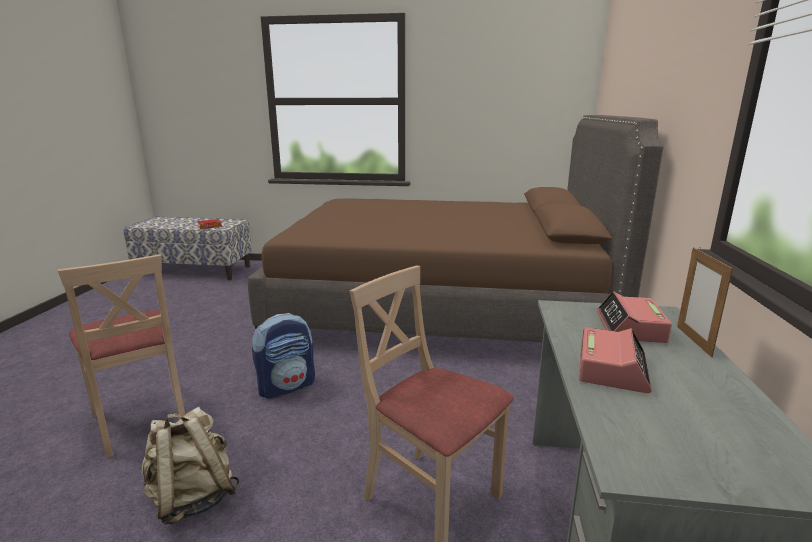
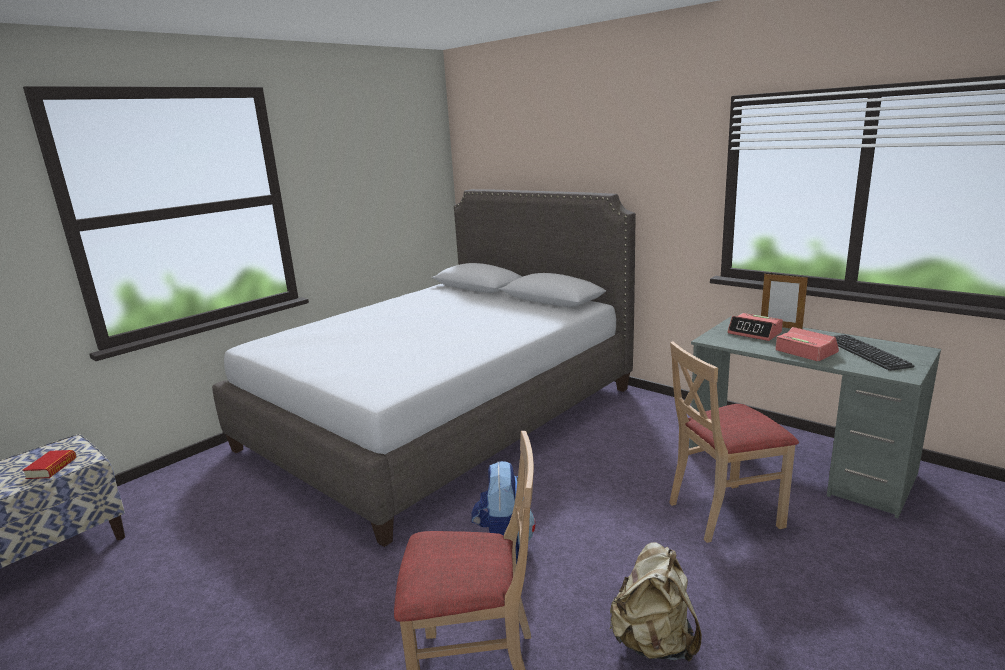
camera: 55 degrees left, 0 degrees up
brown bed [248,115,664,342] -> grey bed [212,189,636,547]
none -> keyboard [834,334,915,371]

